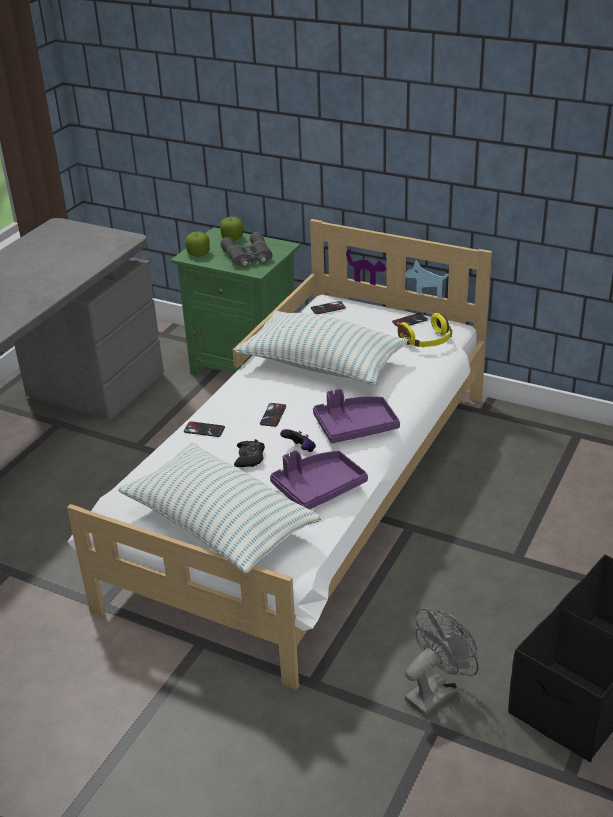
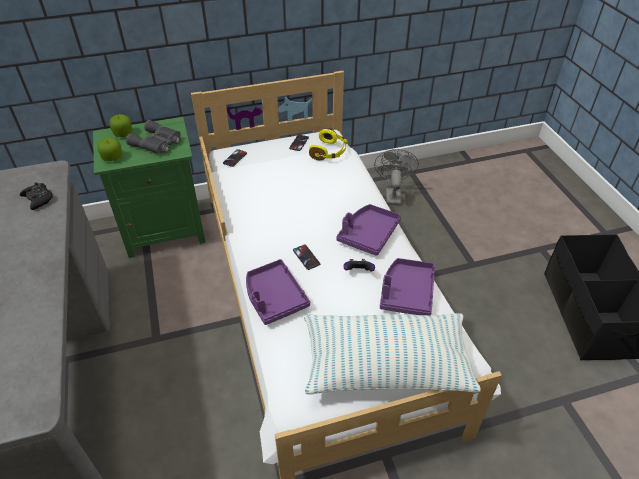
camera: 45 degrees left, 10 degrees up
phone [184,421,225,437] -> purple tray [246,259,310,325]
black game controller [234,439,265,467] -> black game controller moved to [20,182,53,210]
pillow [235,310,408,386] -> none
grey fan [405,608,478,716] -> grey fan moved to [374,149,419,206]

